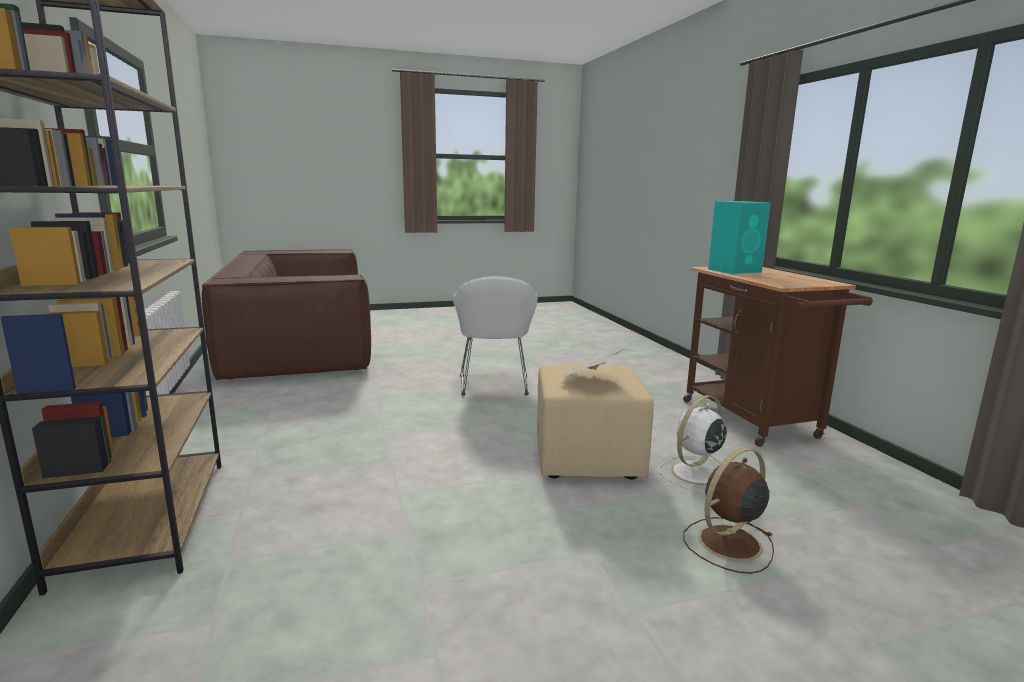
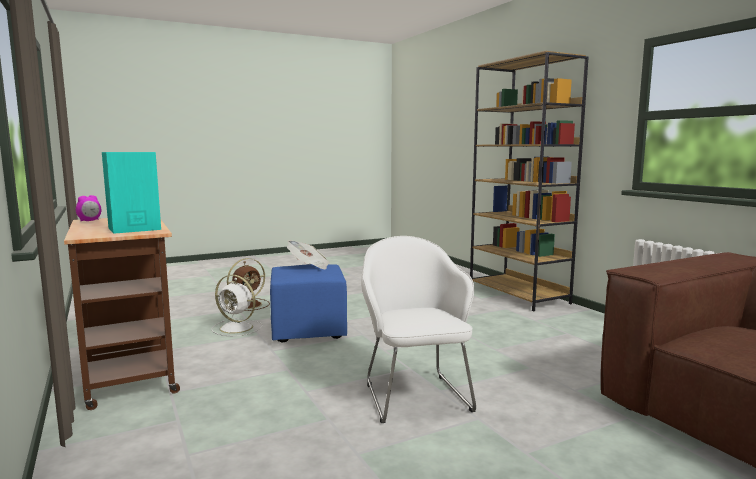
camera: 170 degrees right, 5 degrees down
beige ottoman [537,364,654,480] -> blue ottoman [270,264,347,343]
white fan [659,395,727,493] -> white fan turned 75 degrees clockwise [211,275,263,337]
none -> alarm clock [76,195,102,221]

